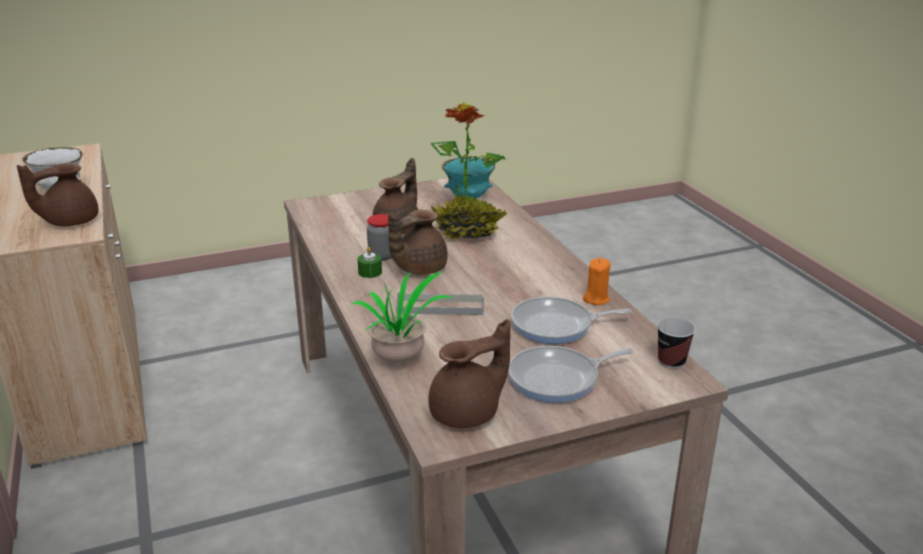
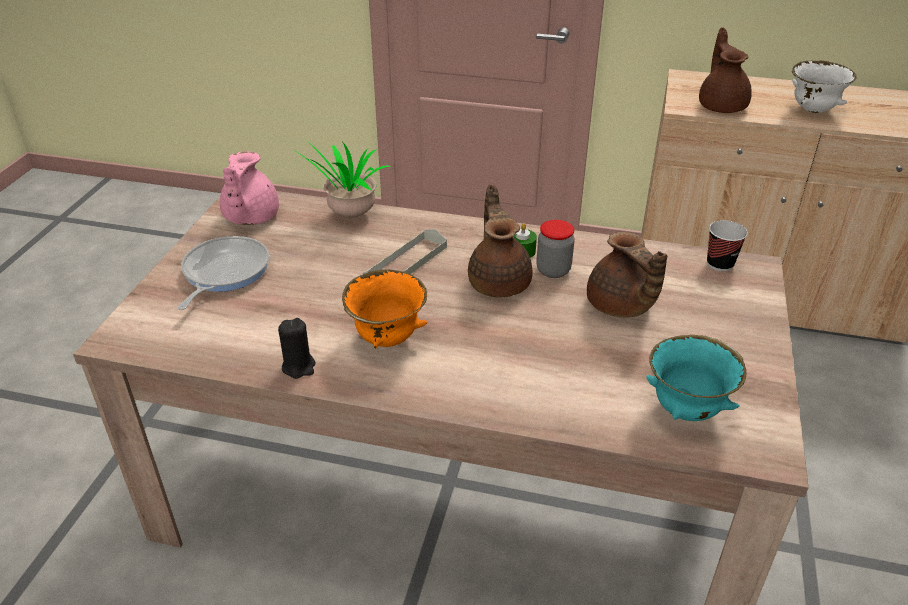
camera: 125 degrees right, 10 degrees up
brown teapot [429,319,510,428] -> pink teapot [220,151,279,225]
potted plant [431,102,507,240] -> none
frying pan [511,296,632,344] -> none
orange candle [583,258,610,305] -> black candle [278,318,316,379]
cup [657,317,696,369] -> cup moved to [707,220,748,271]
none -> orange bowl [342,269,427,348]

